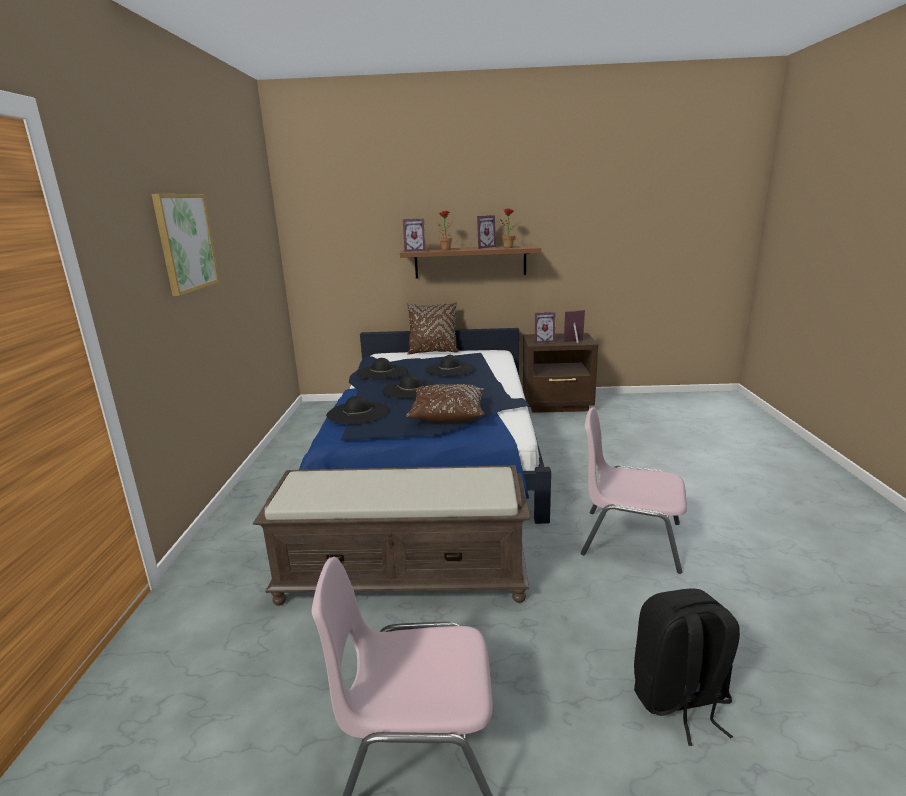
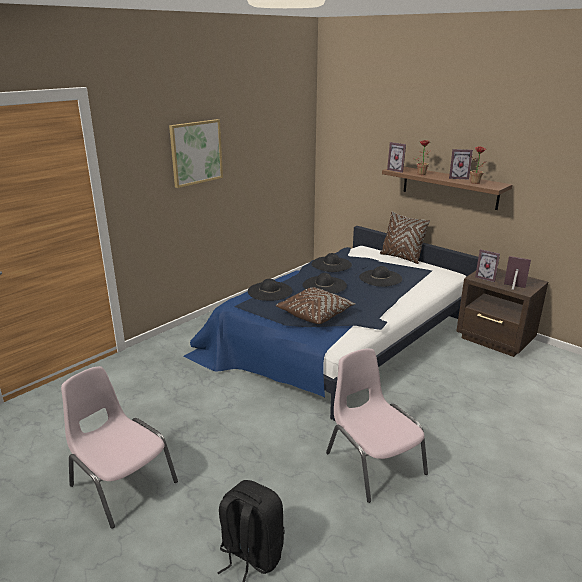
camera: 40 degrees right, 5 degrees up
brown bench [253,465,530,606] -> none

